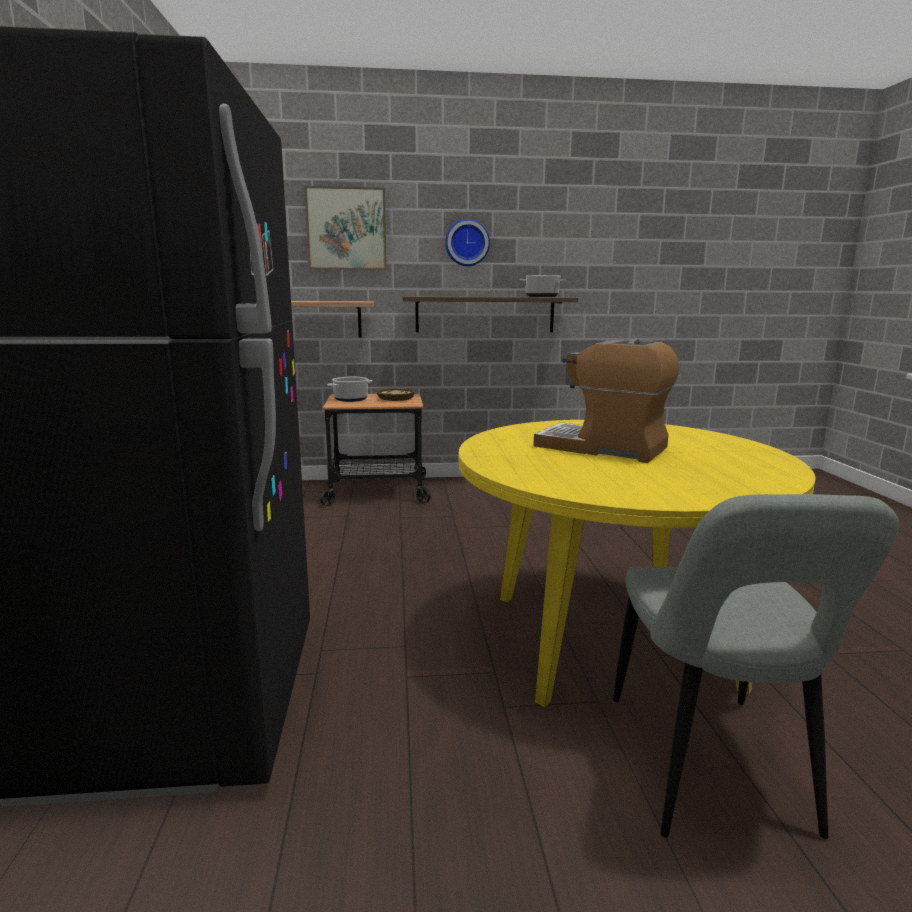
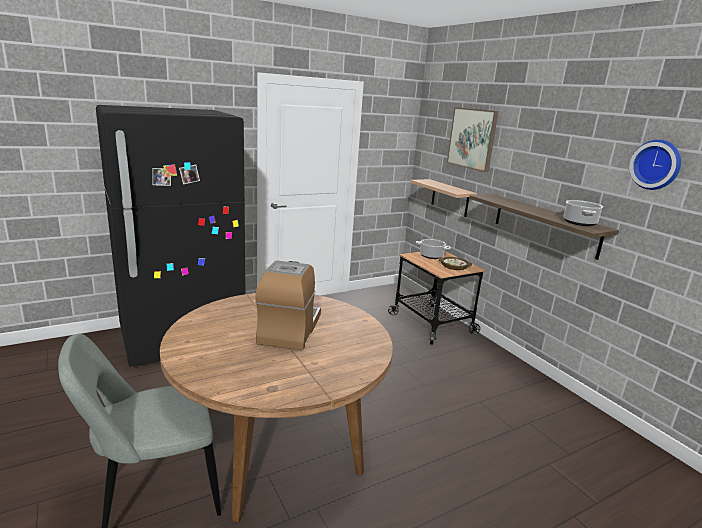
camera: 65 degrees right, 5 degrees up
wall clock [445,219,490,266] -> wall clock moved to [629,140,681,190]
yellow dining table [459,420,816,708] -> brown dining table [160,293,393,523]

